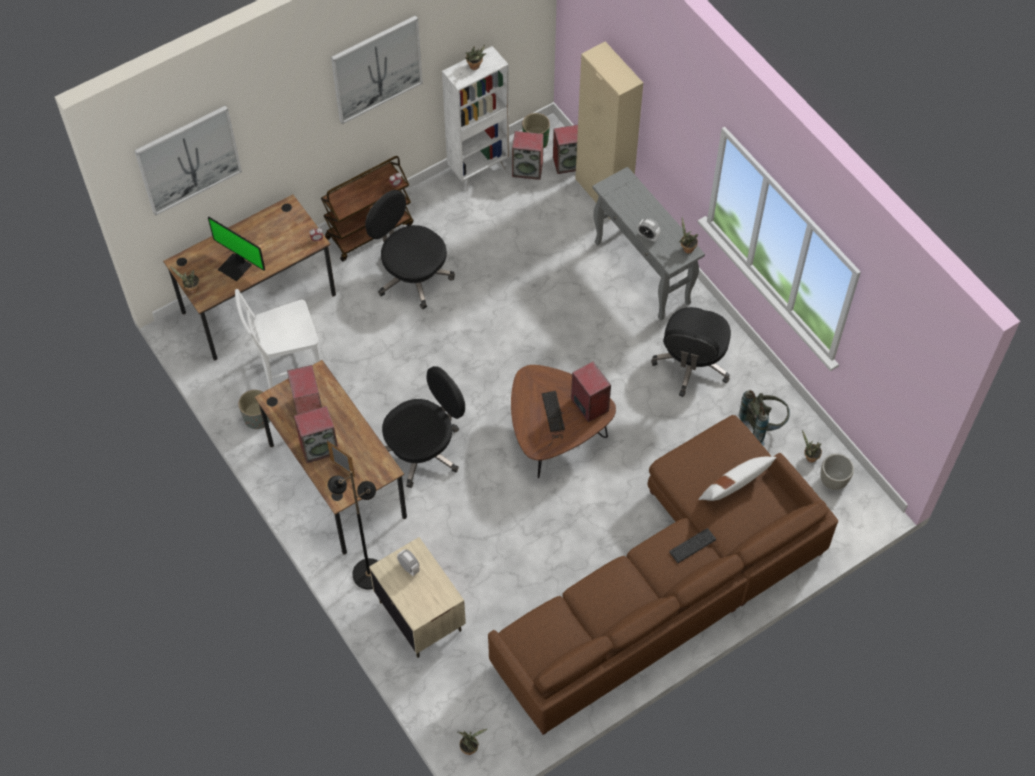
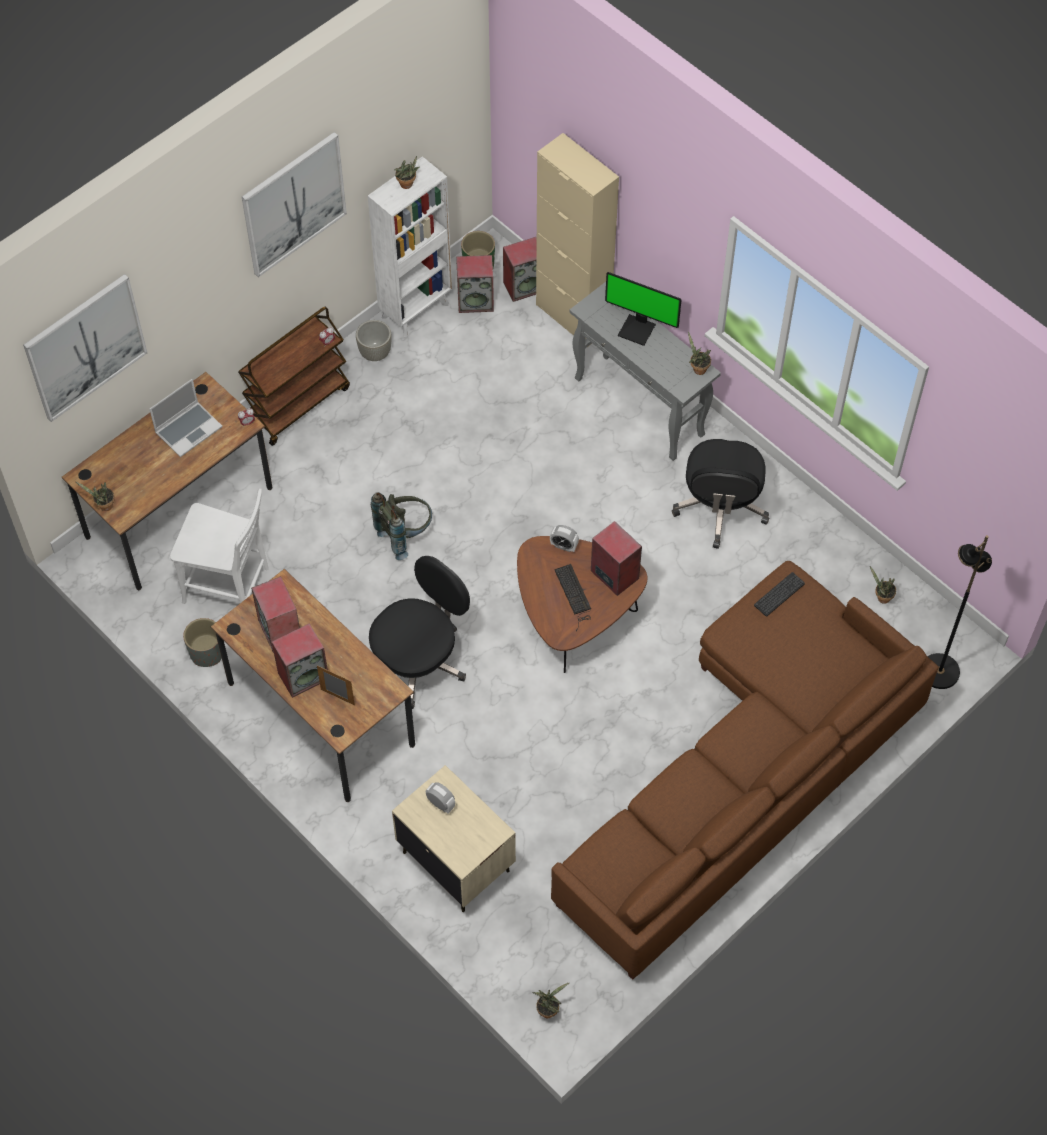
camera: 10 degrees left, 0 degrees up
monitor [208,217,265,281] -> monitor moved to [605,272,681,346]
white chair [235,289,320,389] -> white chair turned 135 degrees counterclockwise [170,488,269,604]
black floor lamp [327,471,378,589] -> black floor lamp moved to [928,535,992,689]
black office chair [365,190,455,309] -> none
alarm clock [637,218,661,242] -> alarm clock moved to [550,525,579,552]
keyboard [669,528,716,563] -> keyboard moved to [754,572,805,617]
white pillow [698,456,776,501] -> none
grey backpack [739,390,790,446] -> grey backpack moved to [371,492,432,560]
grey planter [821,454,854,490] -> grey planter moved to [356,320,392,361]
none -> laptop [150,379,222,457]

